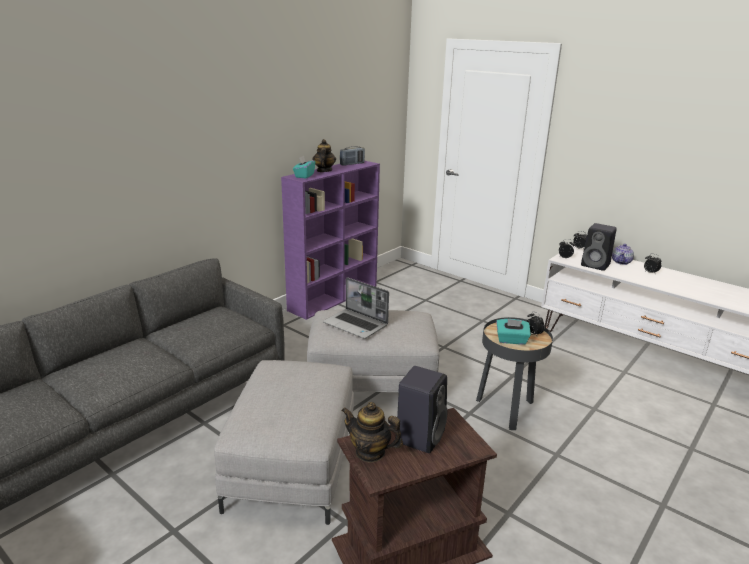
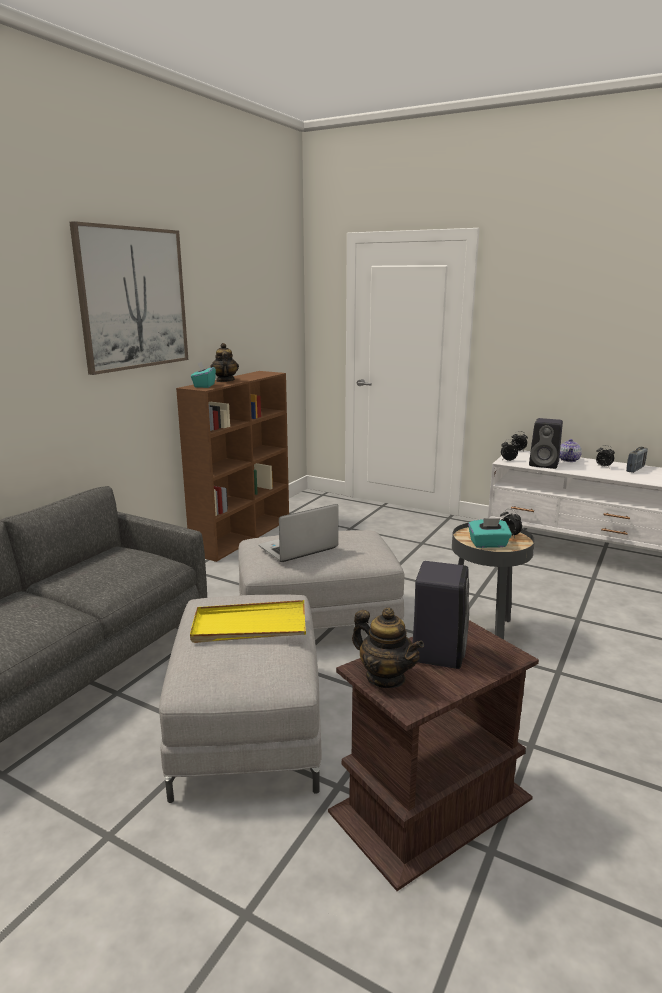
camera: 10 degrees left, 5 degrees down
purple bookcase [281,161,380,320] -> brown bookcase [176,371,289,562]
laptop [323,277,389,339] -> laptop turned 120 degrees clockwise [258,504,338,562]
radio [340,146,365,166] -> radio moved to [626,447,648,473]
teapot [341,402,403,463] -> teapot turned 150 degrees counterclockwise [352,608,424,688]
none -> picture [70,221,188,375]
none -> yellow tray [190,600,306,643]

